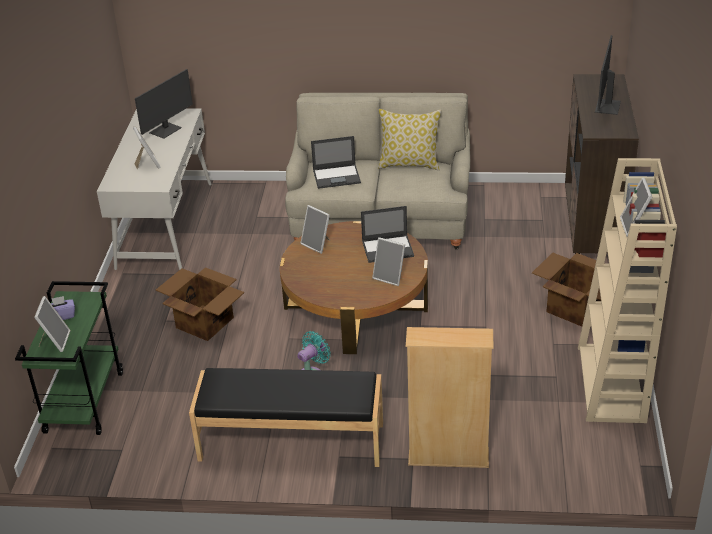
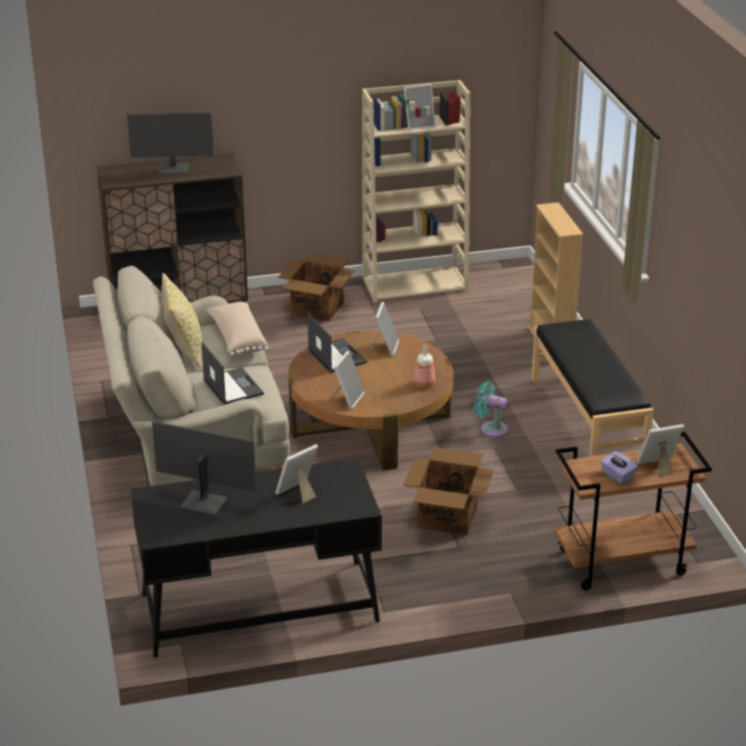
camera: 110 degrees left, 5 degrees down
green cart [15,281,123,435] -> brown cart [554,432,712,590]
white desk [97,109,212,270] -> black desk [131,458,382,658]
none -> beige pillow [206,302,268,355]
none -> bottle [414,345,435,388]

